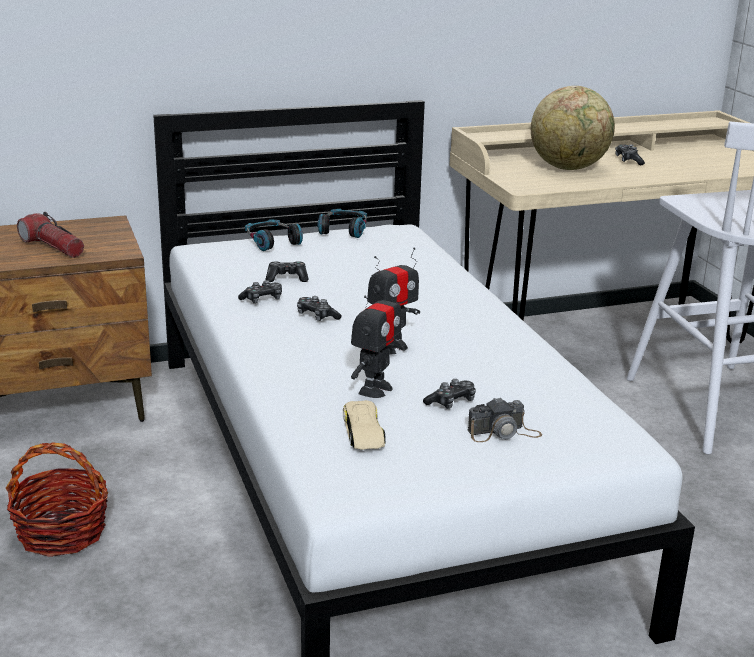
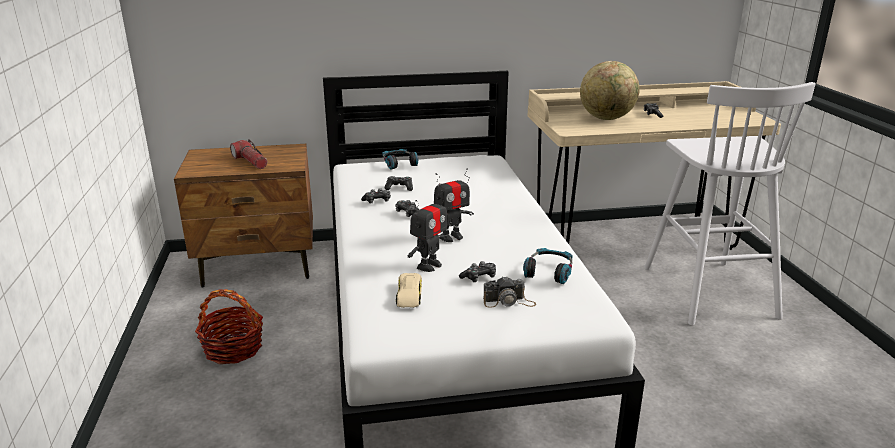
camera: 10 degrees right, 0 degrees up
headphones [317,209,367,238] -> headphones moved to [523,248,573,284]

